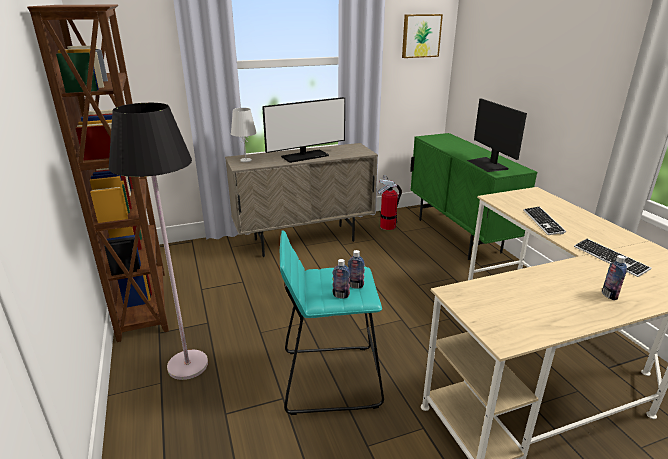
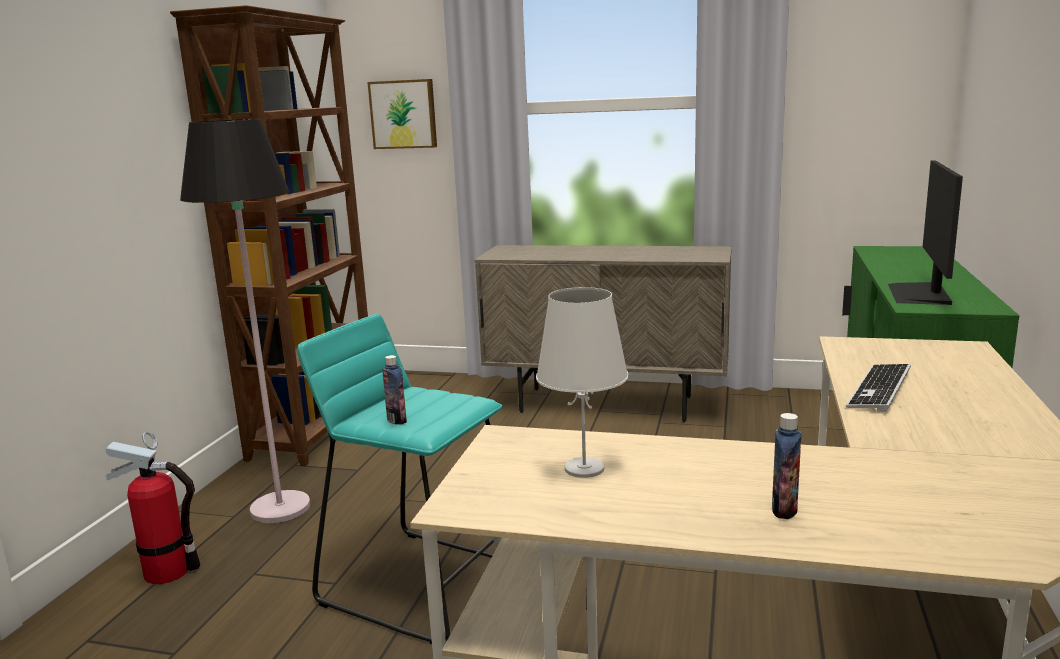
camera: 35 degrees right, 10 degrees down
white table lamp [231,108,257,162] -> white table lamp moved to [536,287,629,478]
monitor [262,97,345,163] -> none
bottle [348,250,365,289] -> none
fire extinguisher [378,175,402,230] -> fire extinguisher moved to [106,432,201,584]
picture [402,14,443,58] -> picture moved to [367,79,437,149]
keyboard [574,239,652,277] -> none

